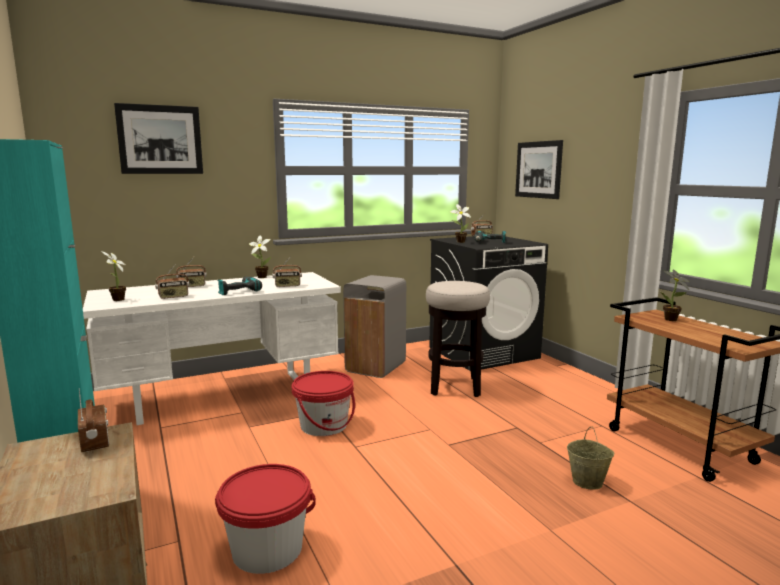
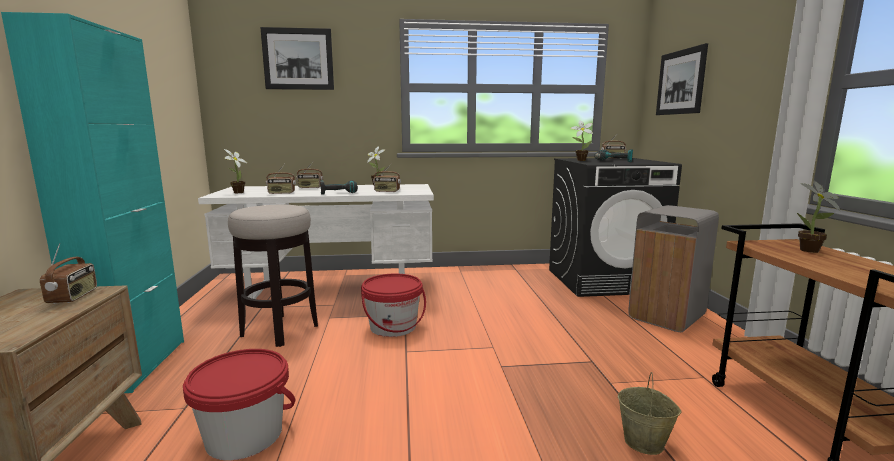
camera: 20 degrees right, 0 degrees up
grey trash can [343,275,406,378] -> grey trash can moved to [628,205,719,332]
stool [426,281,490,397] -> stool moved to [228,205,318,347]

